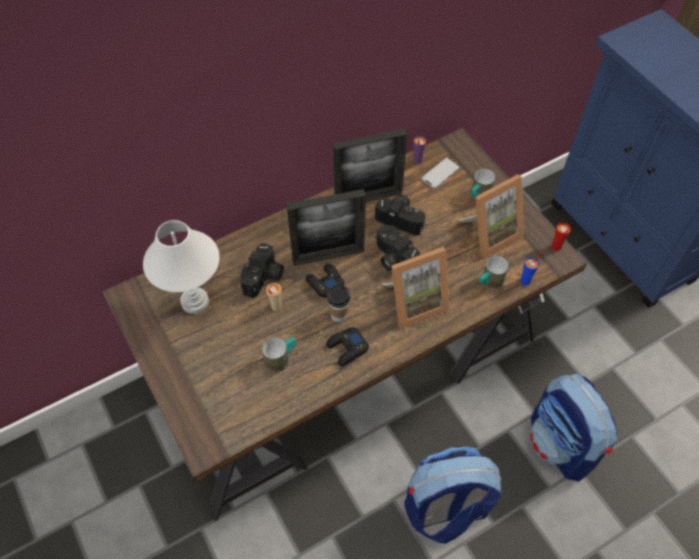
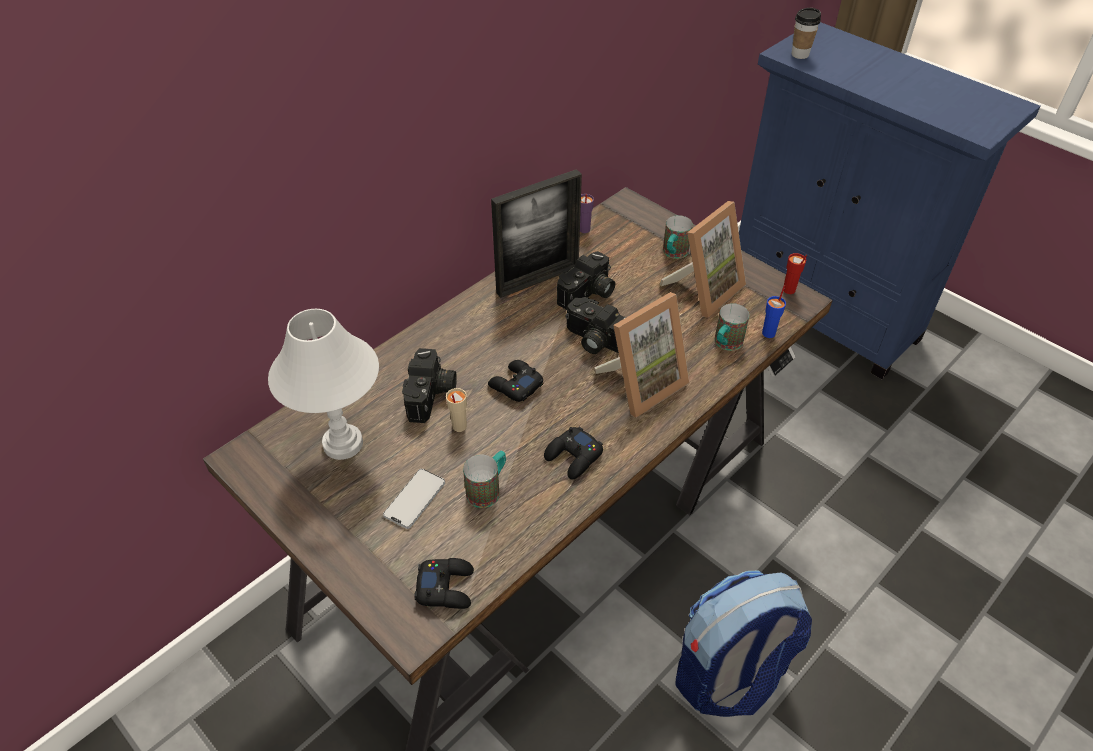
camera: 15 degrees left, 10 degrees down
picture frame [286,189,366,266] -> none
cup [327,285,351,322] -> cup moved to [791,8,821,59]
camera [375,194,425,235] -> camera turned 120 degrees clockwise [557,251,615,310]
phone [421,158,460,189] -> phone moved to [383,469,445,529]
backpack [530,374,617,482] -> none
none -> black game controller [414,558,474,609]

